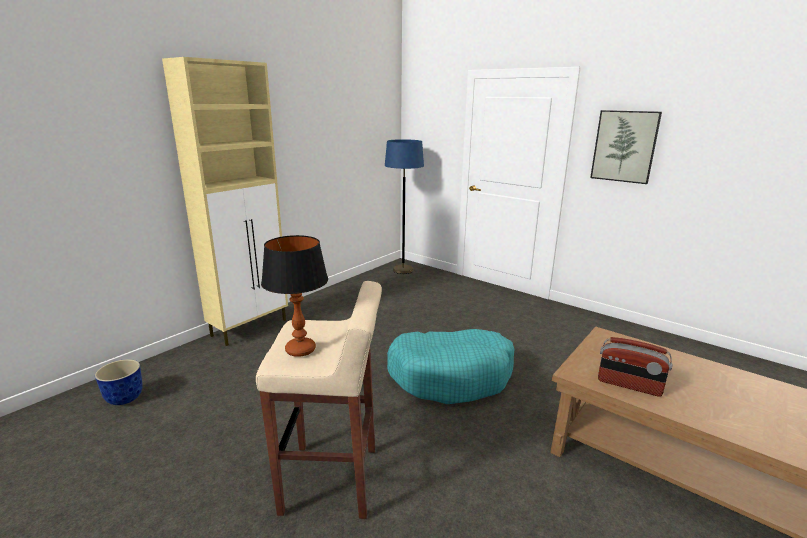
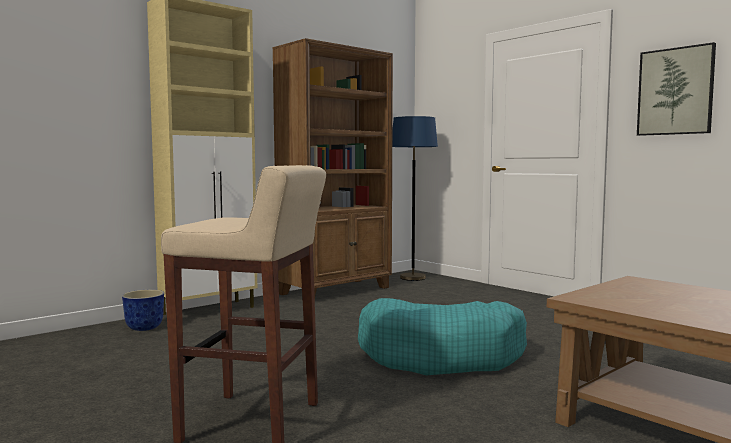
camera: 10 degrees right, 15 degrees down
planter [95,359,143,405] -> planter moved to [122,290,164,331]
table lamp [261,235,328,357] -> none
radio [598,337,672,397] -> none
none -> brown bookcase [272,38,393,295]

